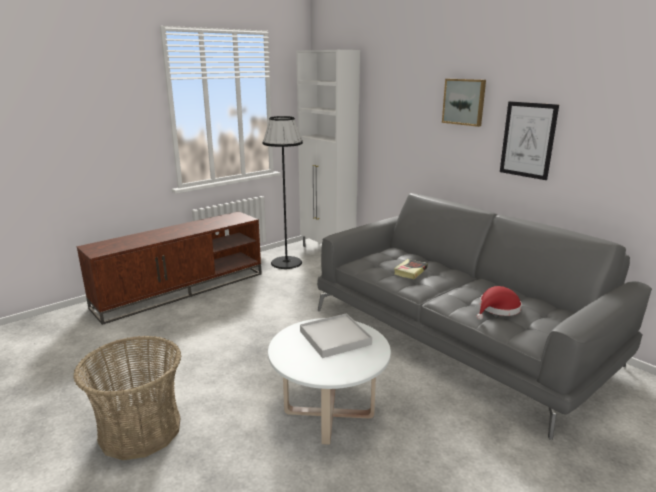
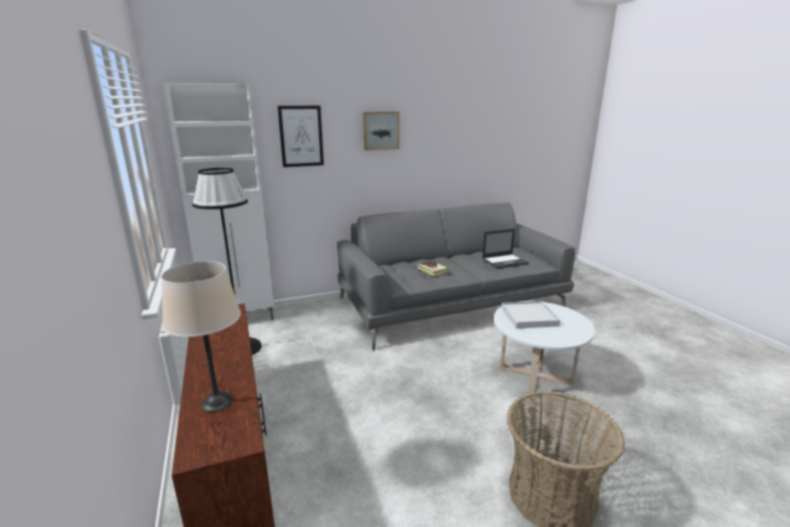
camera: 70 degrees left, 0 degrees up
red hat [477,286,522,320] -> laptop [482,229,529,269]
picture [500,101,559,180] -> picture moved to [278,106,324,167]
none -> beige table lamp [161,261,241,412]

